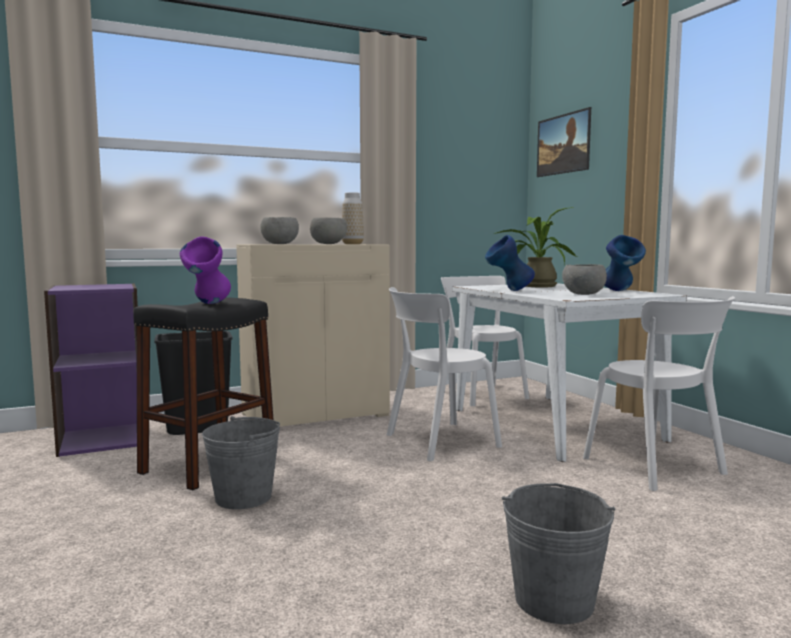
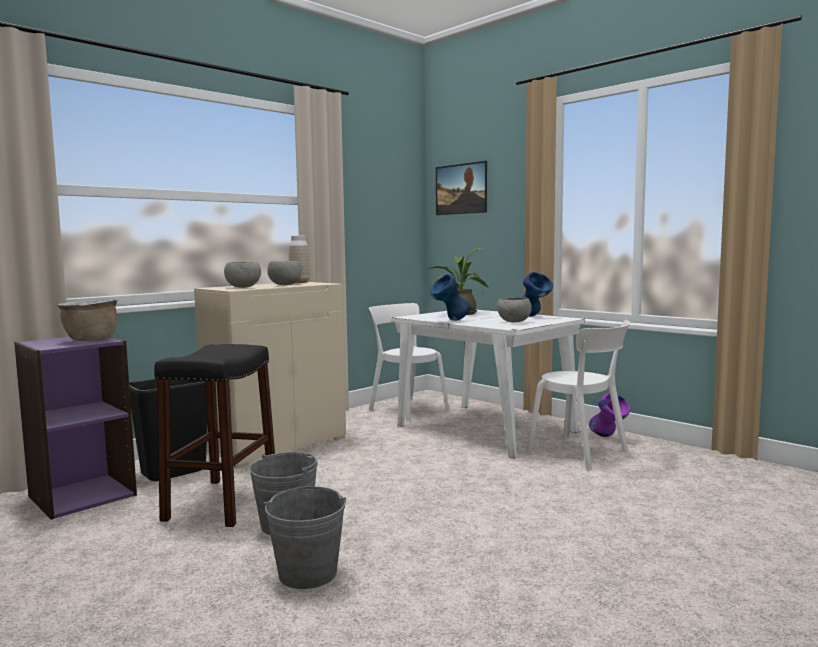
camera: 20 degrees left, 0 degrees up
purple vase [180,236,231,304] -> purple vase moved to [589,393,630,437]
white chair [387,287,502,461] -> none
grey bucket [502,483,615,624] -> grey bucket moved to [264,486,346,589]
none -> brown cooking pot [58,299,117,341]

